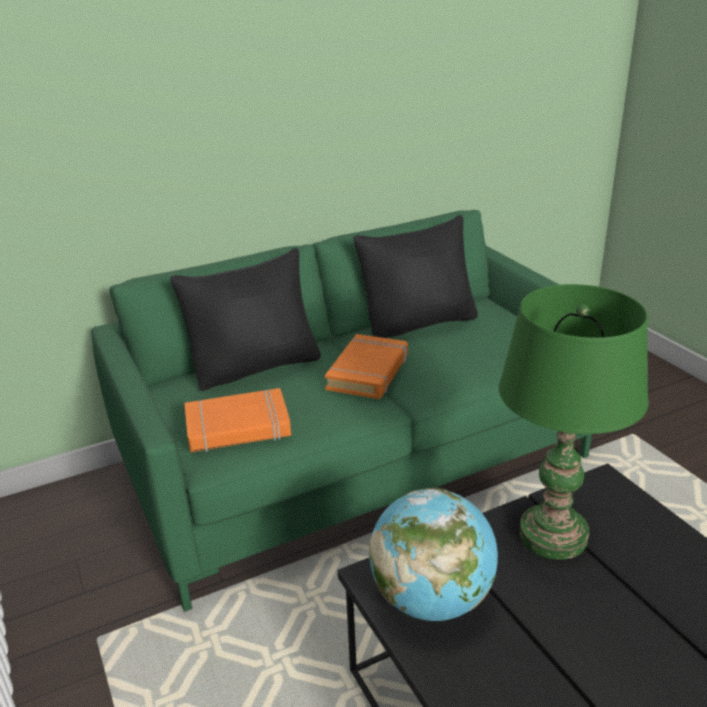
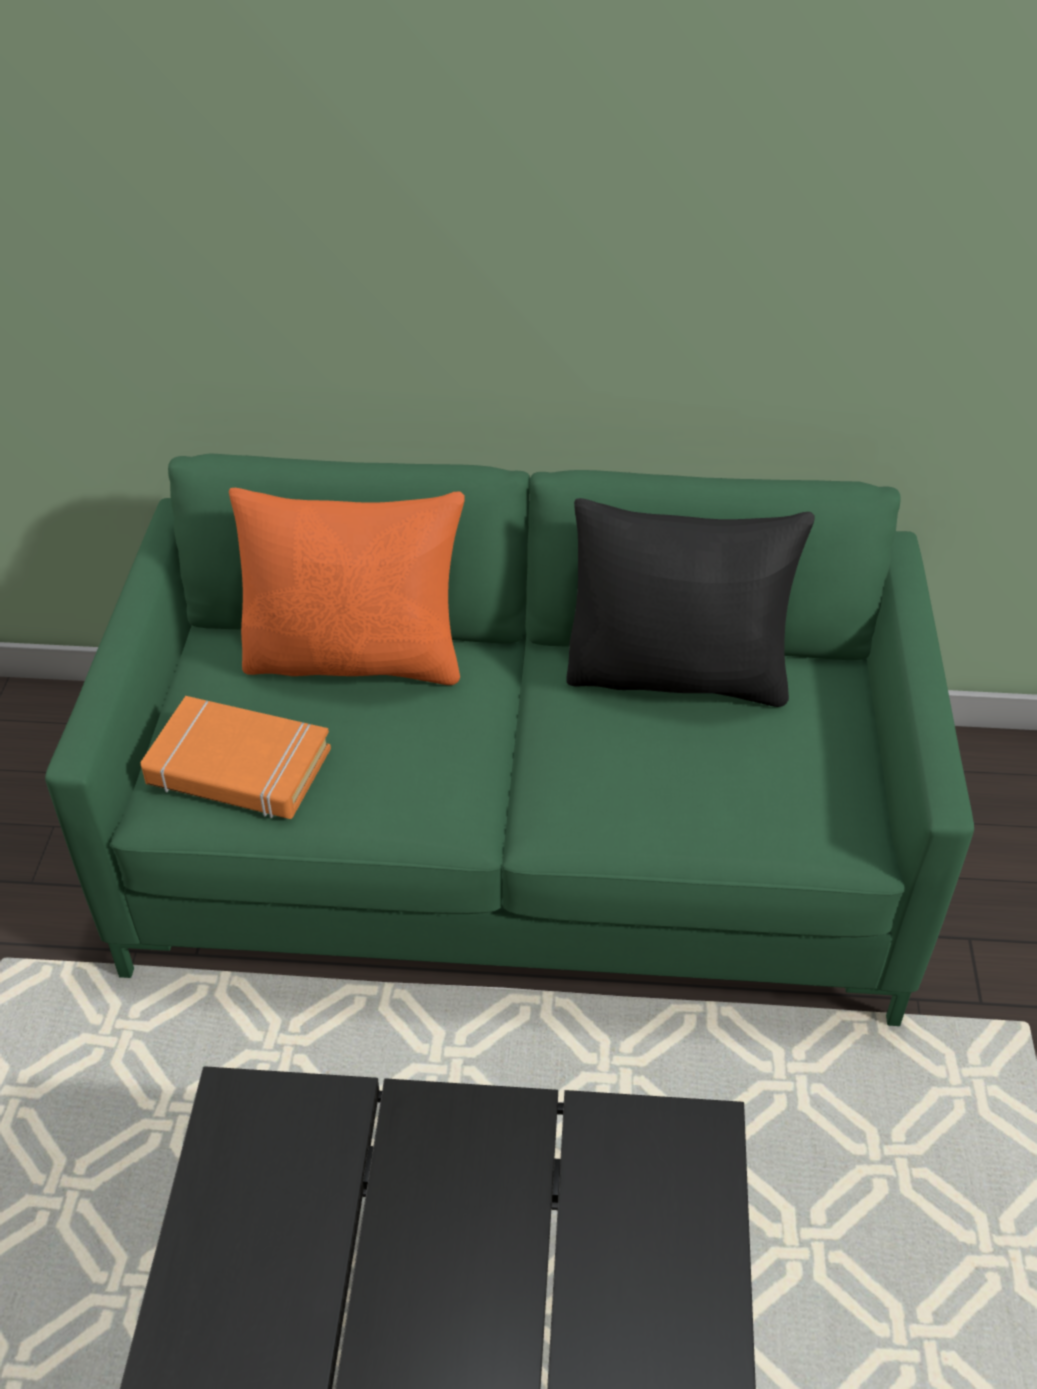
camera: 30 degrees right, 15 degrees up
black pillow [170,248,321,391] -> orange pillow [229,488,465,685]
orange book [325,334,408,399] -> none
globe [369,488,498,621] -> none
green table lamp [499,284,649,560] -> none

